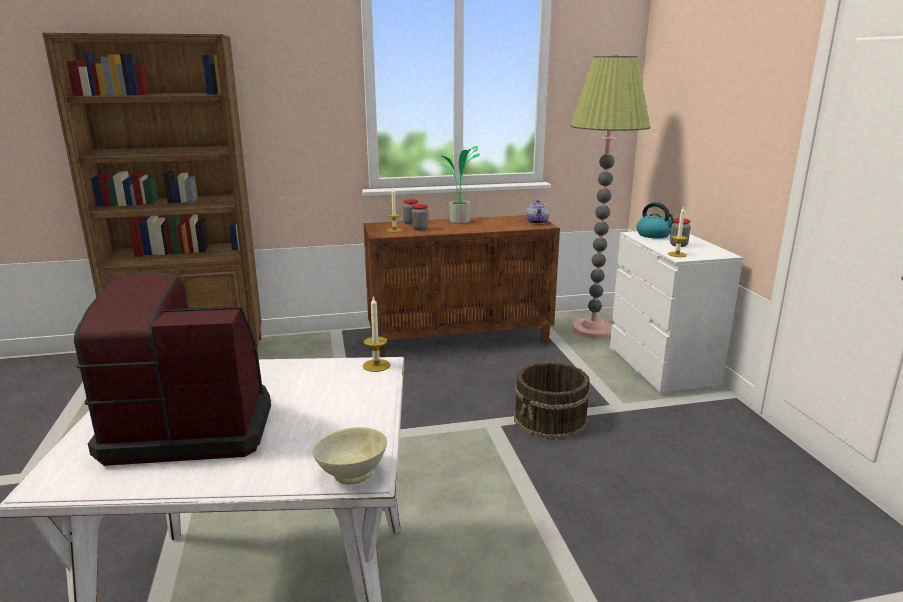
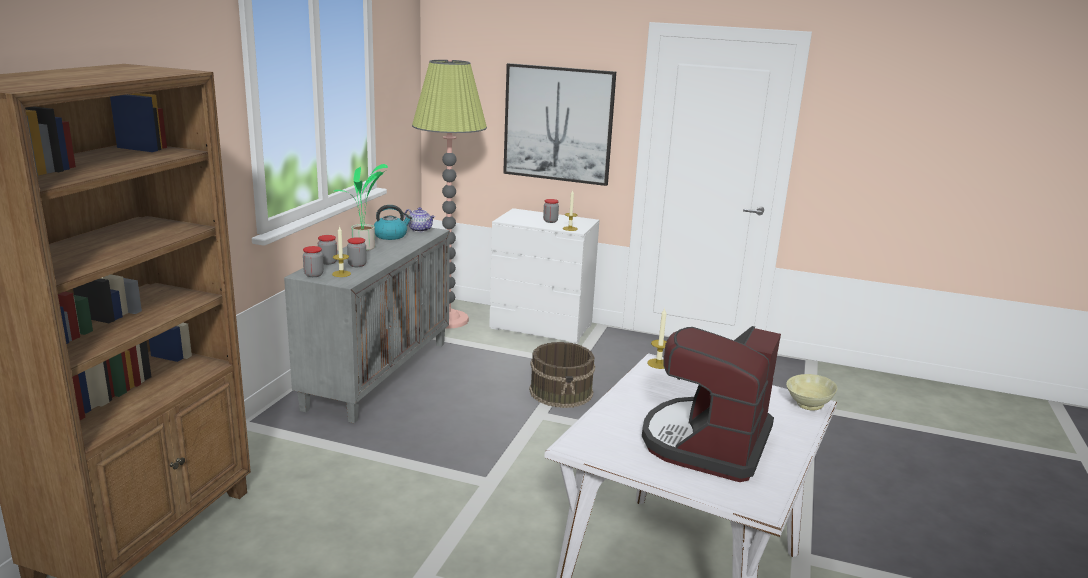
camera: 60 degrees left, 0 degrees up
brown cabinet [363,215,560,357] -> grey cabinet [284,225,450,423]
kettle [636,202,676,239] -> kettle moved to [374,205,412,240]
none -> jar [303,246,324,277]
none -> picture [503,63,616,186]

